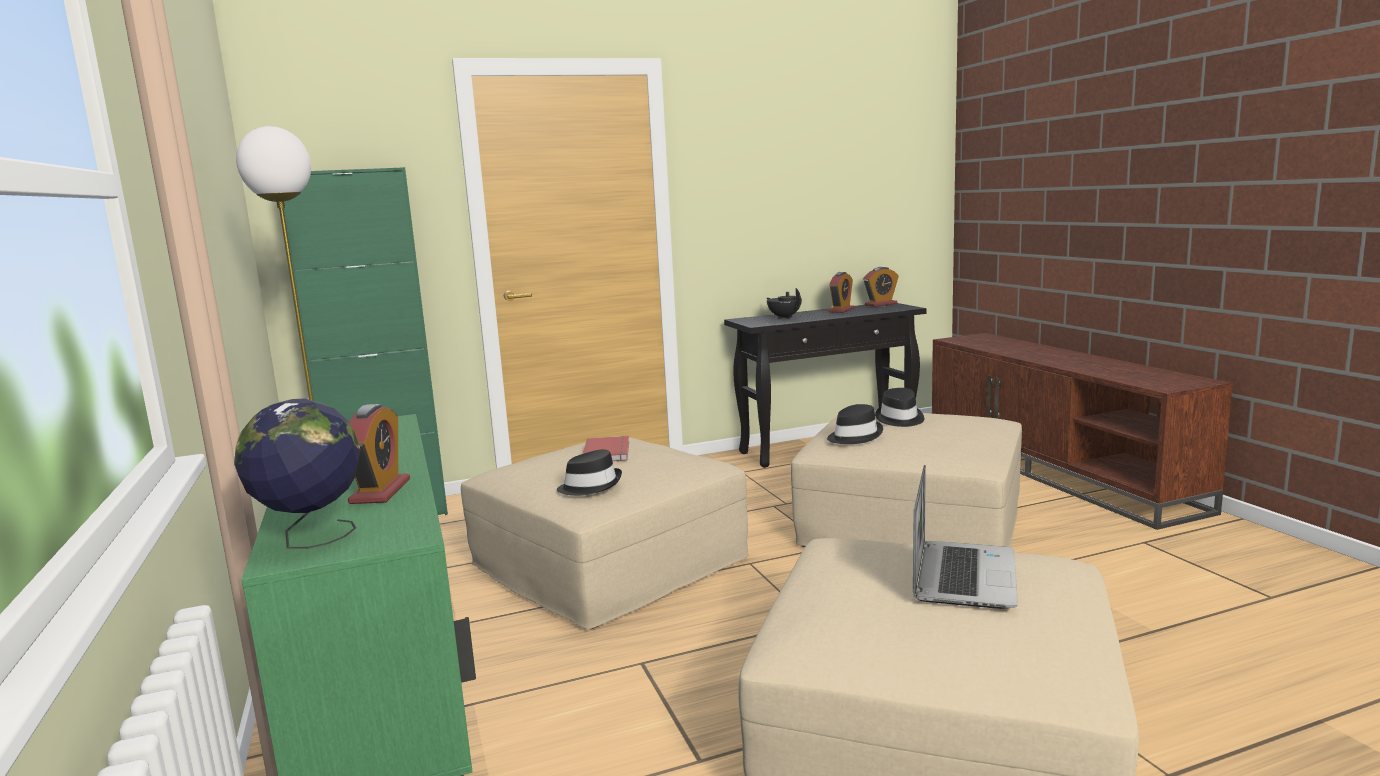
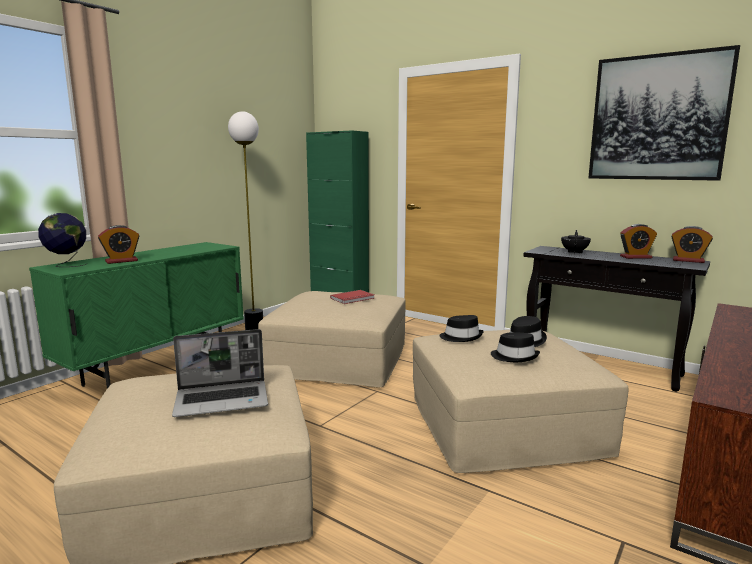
camera: 55 degrees right, 0 degrees up
black hat [557,449,622,496] -> black hat moved to [491,332,540,362]
none -> picture [588,45,740,181]

